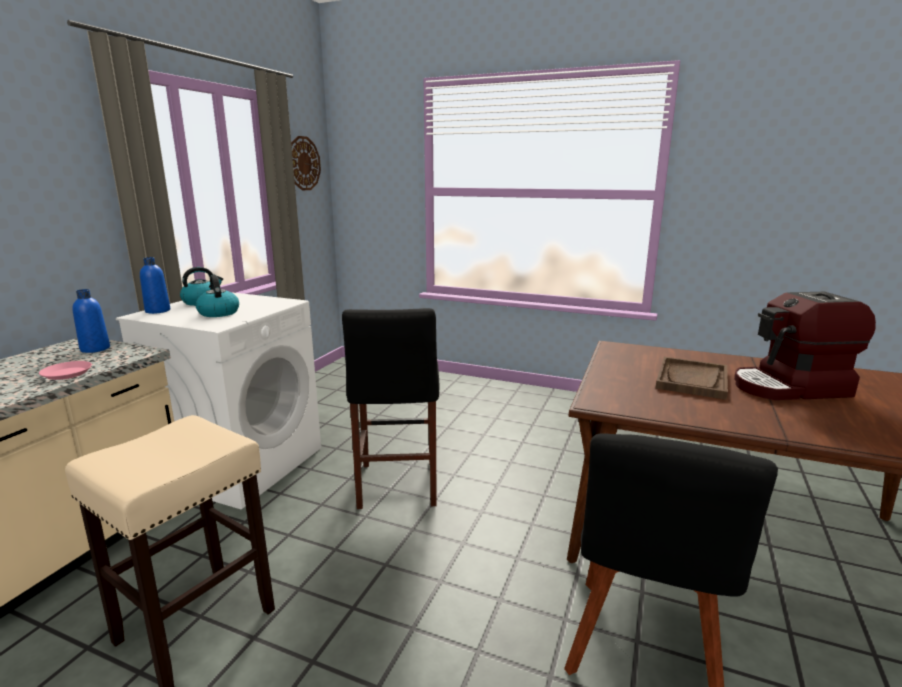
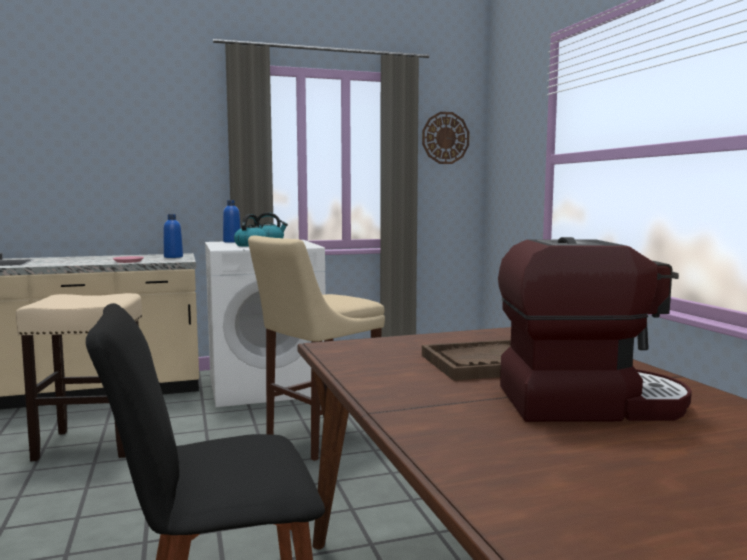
camera: 50 degrees right, 10 degrees down
black stool [342,308,439,509] -> beige stool [248,235,385,461]
coffee machine [734,292,876,400] -> coffee machine turned 135 degrees clockwise [498,237,692,422]

